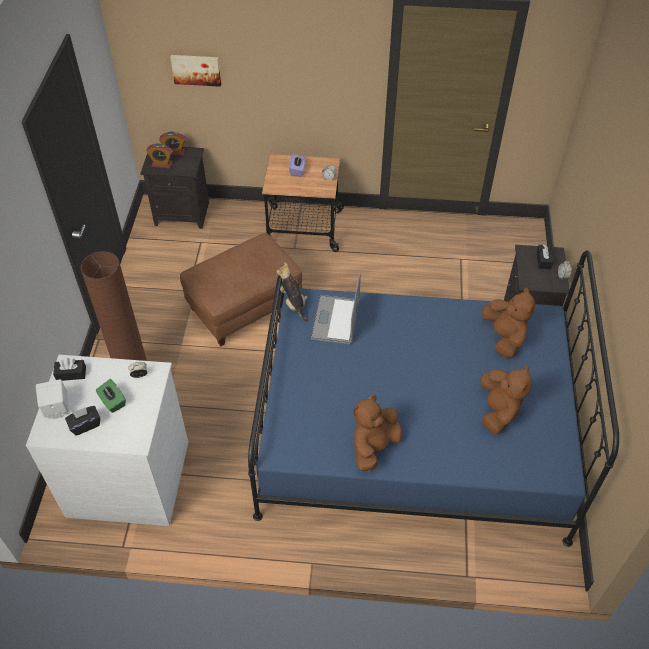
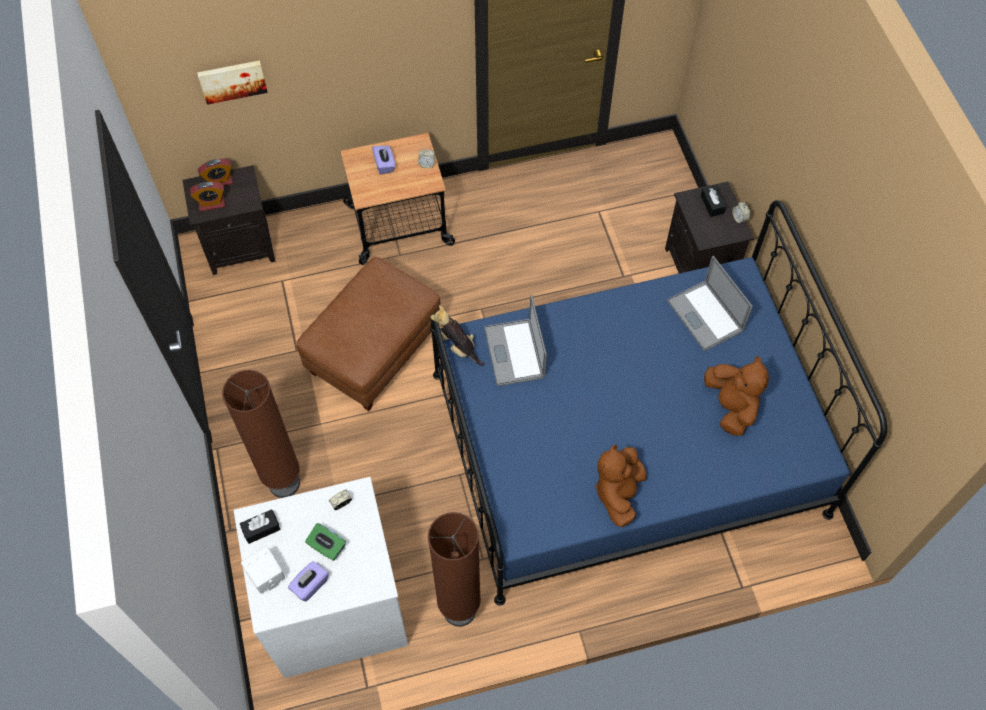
camera: 20 degrees left, 10 degrees up
black tissue box [65,406,100,436] -> purple tissue box [288,561,329,602]
brown plush toy [482,287,535,358] -> laptop [667,256,753,351]
none -> brown floor lamp [428,512,481,627]

